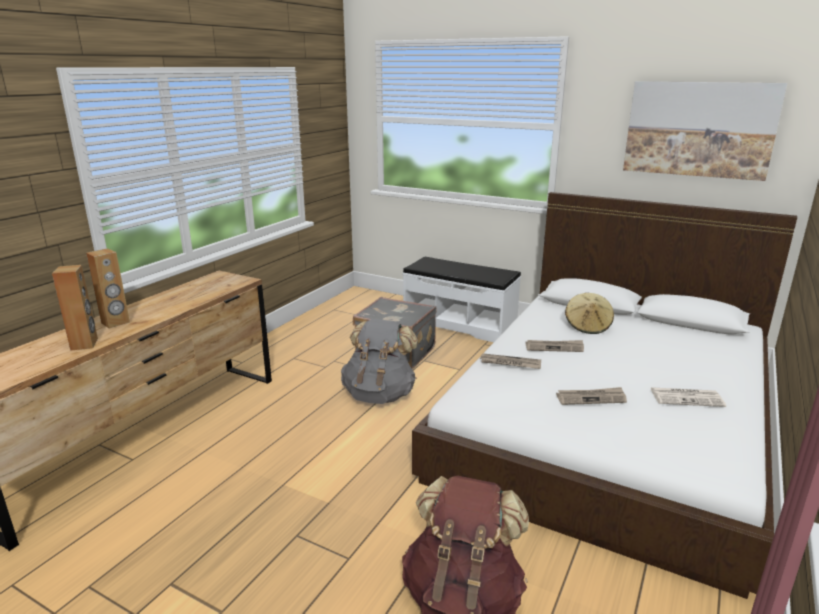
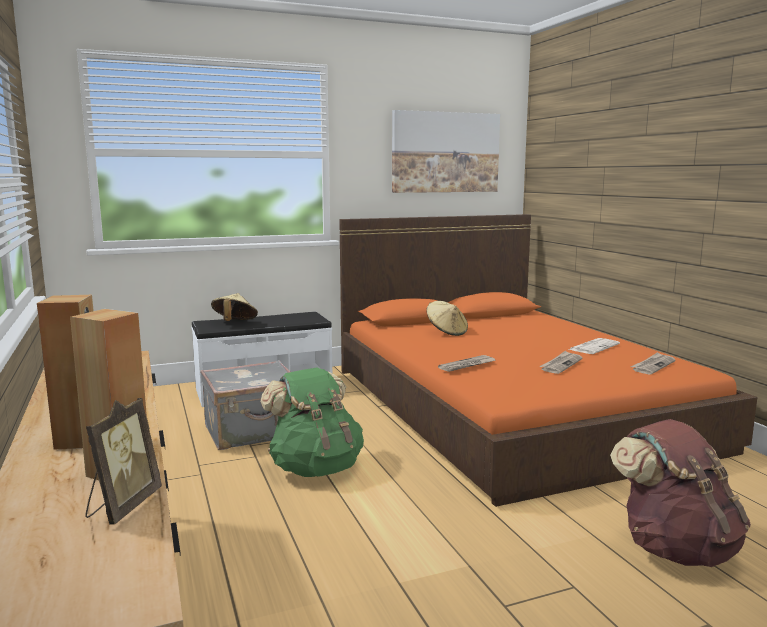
camera: 50 degrees left, 10 degrees down
grey backpack [341,319,418,404] -> green backpack [260,367,364,477]
white bed [412,192,797,599] -> orange bed [339,214,758,507]
newspaper [525,340,584,352] -> newspaper moved to [631,352,675,375]
none -> picture frame [85,398,162,525]
none -> beige hat [211,293,258,321]

